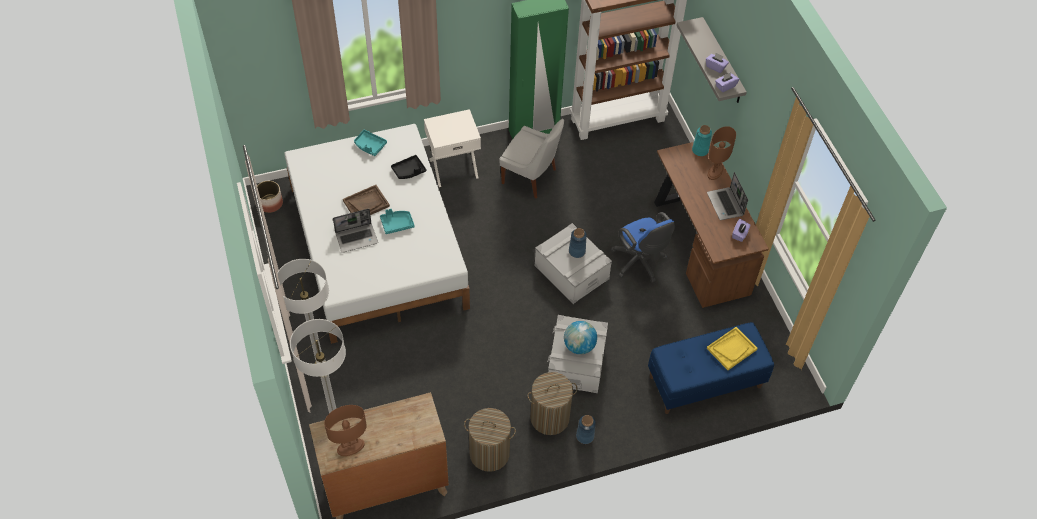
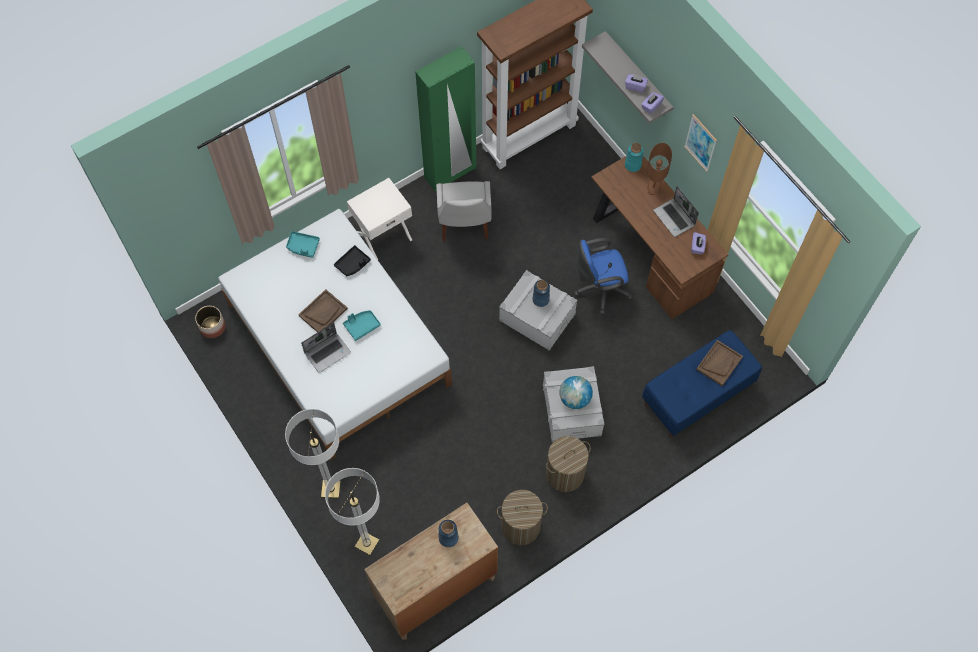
camera: 15 degrees left, 10 degrees up
brown table lamp [324,405,367,456] -> none
white chair [499,119,564,199] -> white chair turned 75 degrees clockwise [436,181,492,241]
blue vase [576,415,596,444] -> blue vase moved to [439,520,459,547]
blue office chair [611,212,675,283] -> blue office chair turned 120 degrees clockwise [574,238,632,314]
yellow tray [707,327,758,370] -> brown tray [696,340,743,386]
none -> picture [684,114,717,172]

